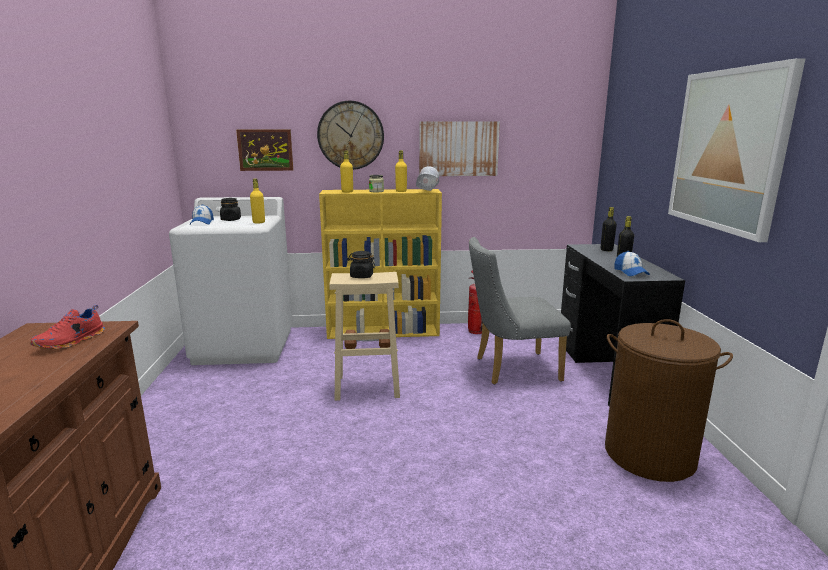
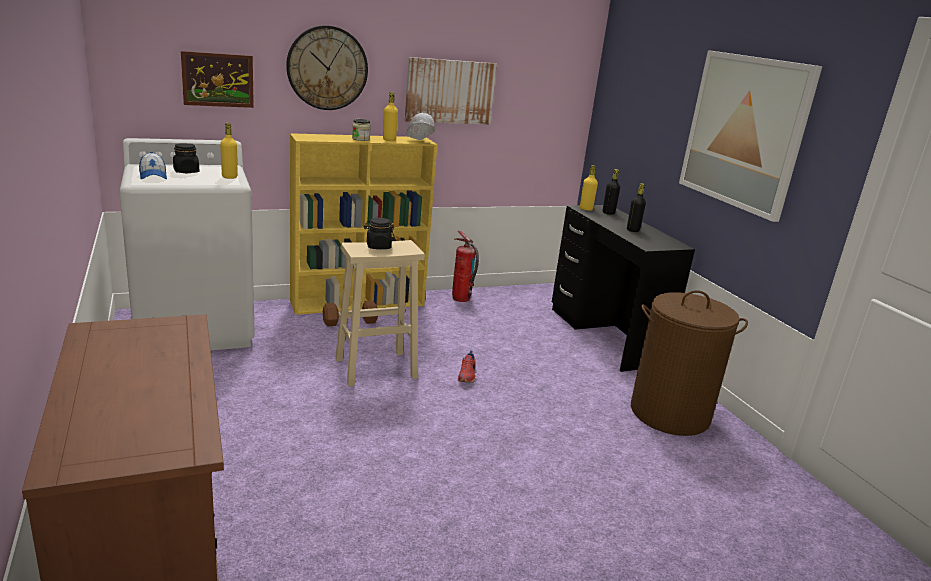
camera: 20 degrees left, 5 degrees up
red shoe [30,305,105,349] -> red shoe moved to [458,350,476,383]
yellow bottle [340,150,353,193] -> yellow bottle moved to [580,165,598,210]
grey chair [469,237,571,384] -> none
cap [614,251,650,276] -> none

